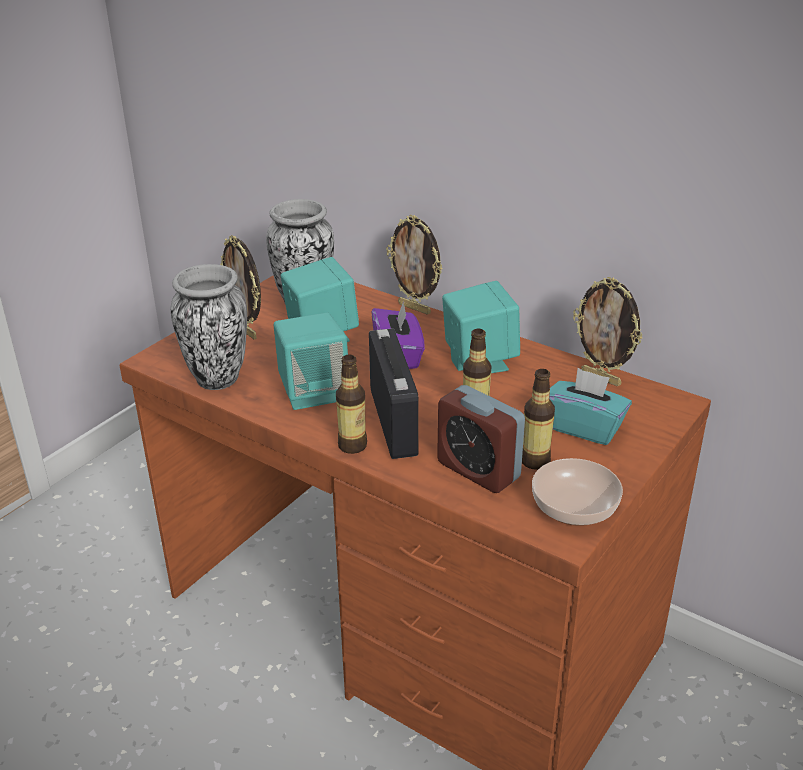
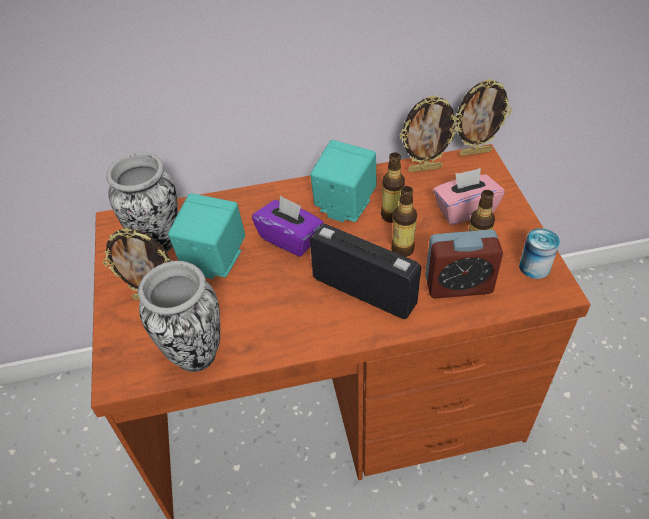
camera: 45 degrees left, 15 degrees up
turquoise speaker [274,313,348,410] -> none
bottle [336,354,367,454] -> bottle moved to [381,152,405,223]
picture frame [386,215,443,315] -> picture frame moved to [455,79,512,156]
bowl [532,458,623,526] -> can [519,228,560,279]
turquoise tissue box [549,368,632,445] -> pink tissue box [433,168,504,225]

